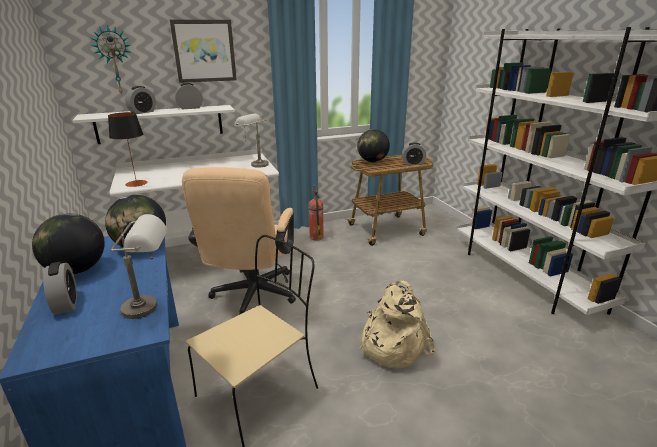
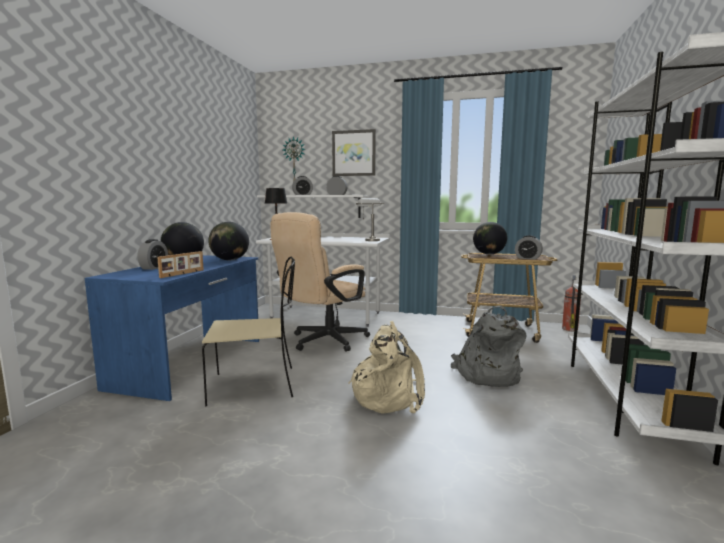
camera: 35 degrees right, 15 degrees down
grey table lamp [111,214,168,319] -> picture frame [157,251,204,278]
fire extinguisher [309,186,324,241] -> fire extinguisher moved to [562,275,581,331]
none -> grey backpack [451,305,526,387]

